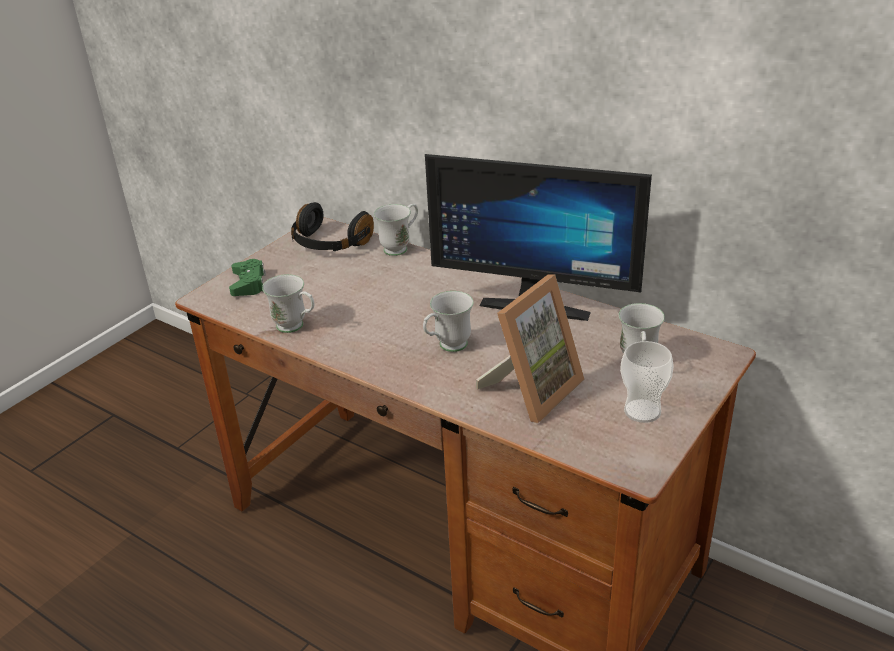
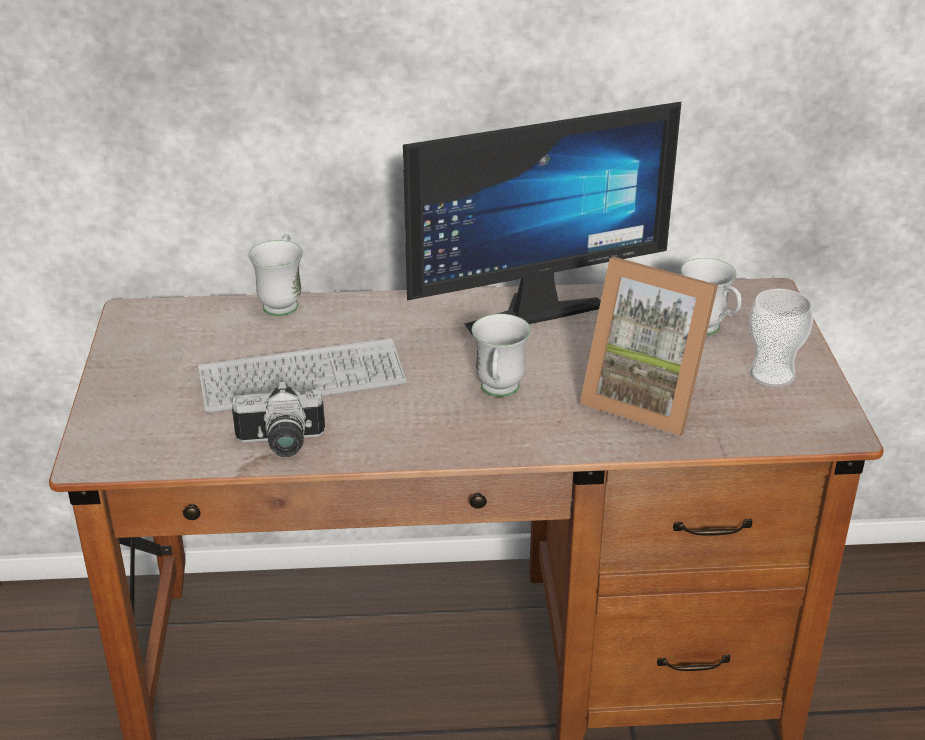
camera: 40 degrees left, 0 degrees up
green game controller [229,259,266,296] -> none
white mug [262,274,315,333] -> camera [232,380,325,457]
black headphones [291,202,374,251] -> none
picture frame [476,275,585,423] -> picture frame turned 120 degrees clockwise [580,257,718,436]
none -> keyboard [198,338,407,413]

